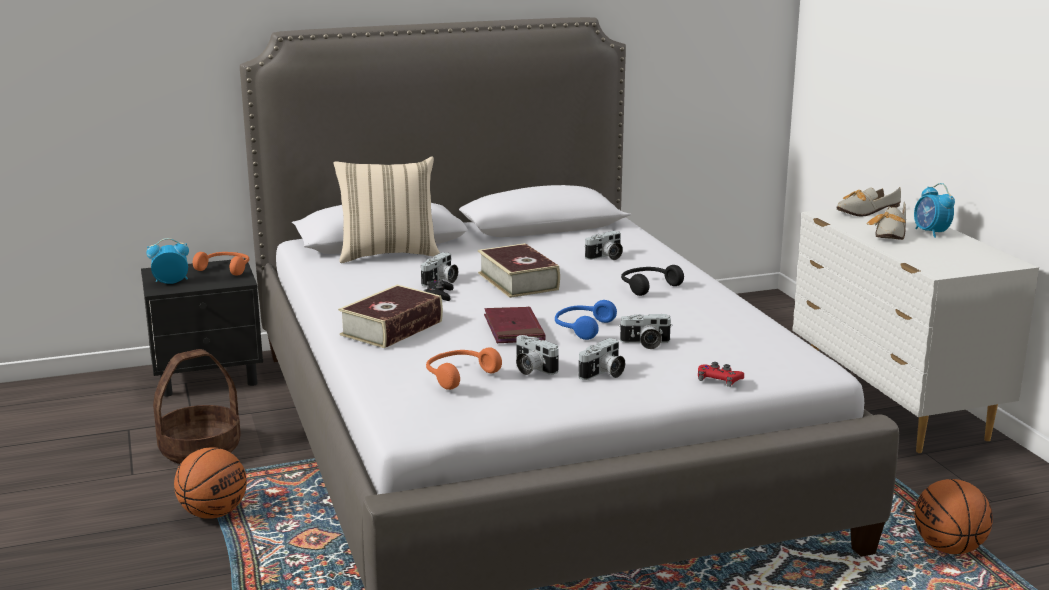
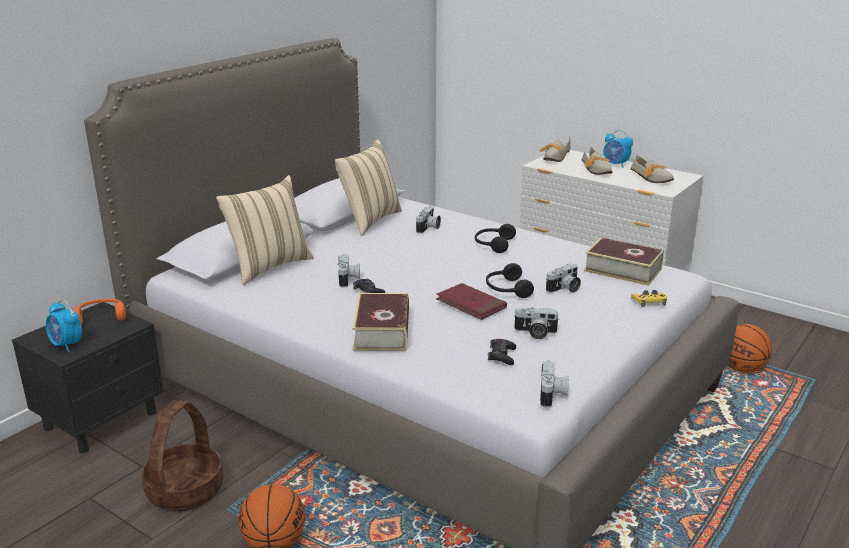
camera: 35 degrees left, 5 degrees up
alarm clock [146,238,189,284] -> alarm clock turned 90 degrees counterclockwise [46,300,82,352]
orange headphones [426,347,502,390] -> black game controller [488,339,516,365]
book [478,243,560,298] -> book moved to [584,237,664,286]
blue headphones [555,300,617,340] -> black headphones [486,263,534,298]
camera [579,338,625,380] -> camera moved to [540,361,569,408]
red game controller [698,362,744,387] -> yellow game controller [631,290,667,307]
none -> beige pillow [335,139,402,236]
none -> shoe [630,155,674,183]

